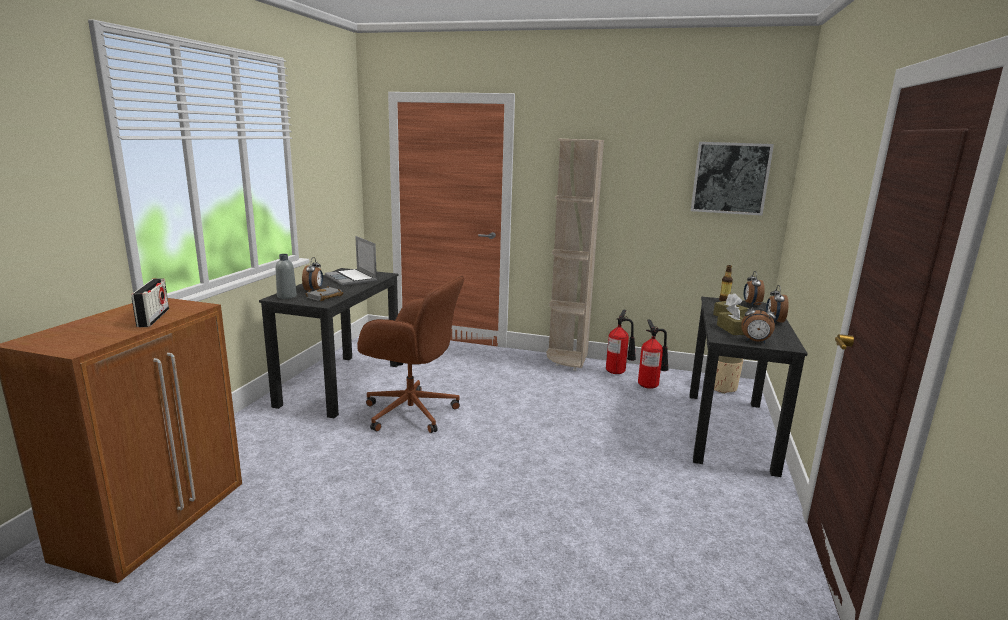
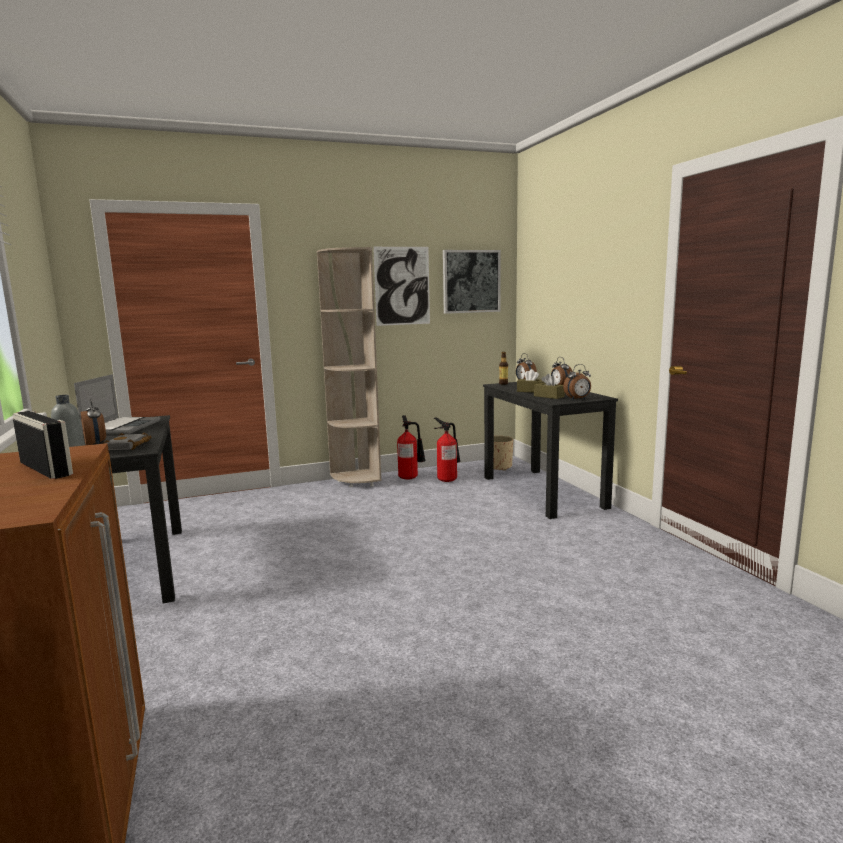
camera: 35 degrees left, 5 degrees down
laptop [325,236,377,286] -> laptop turned 105 degrees counterclockwise [74,374,160,435]
brown office chair [357,276,464,433] -> none
none -> picture [373,247,430,326]

